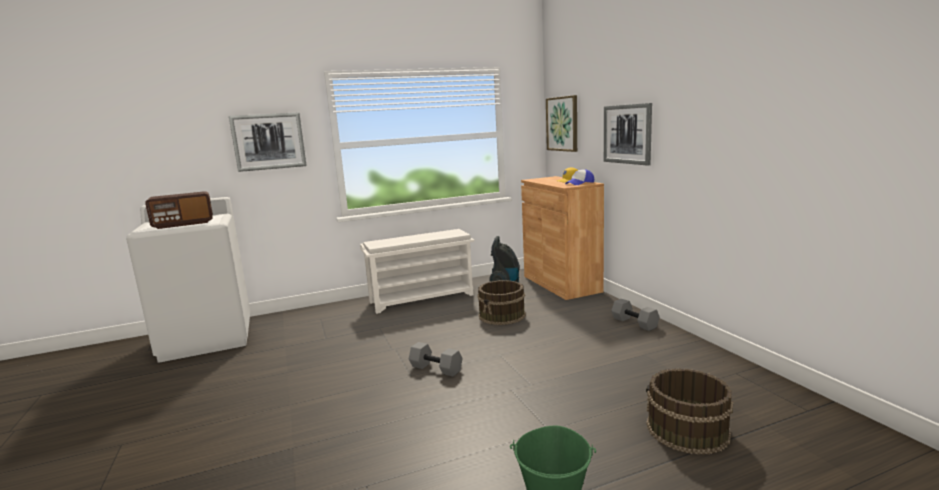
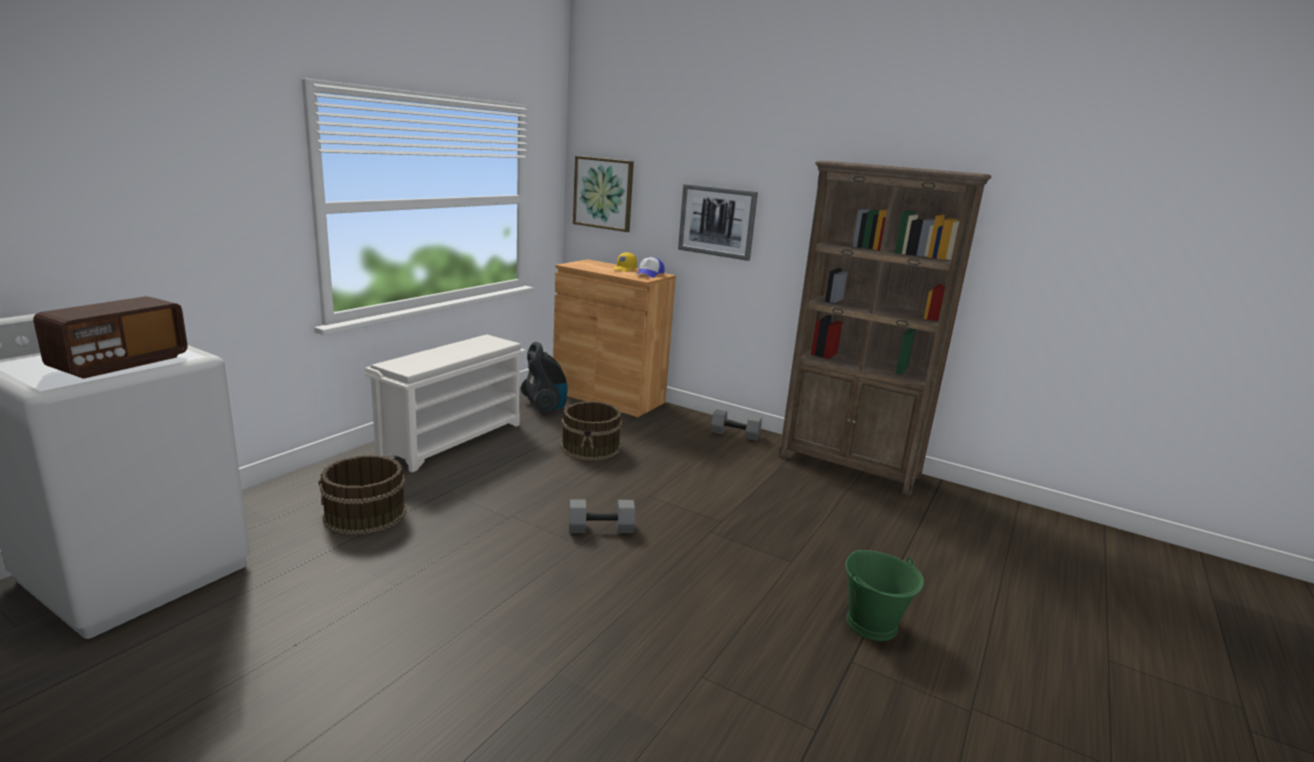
camera: 40 degrees left, 5 degrees up
picture [229,112,307,172] -> none
brown bucket [646,368,733,455] -> brown bucket moved to [319,455,406,535]
none -> brown bookcase [779,161,991,496]

